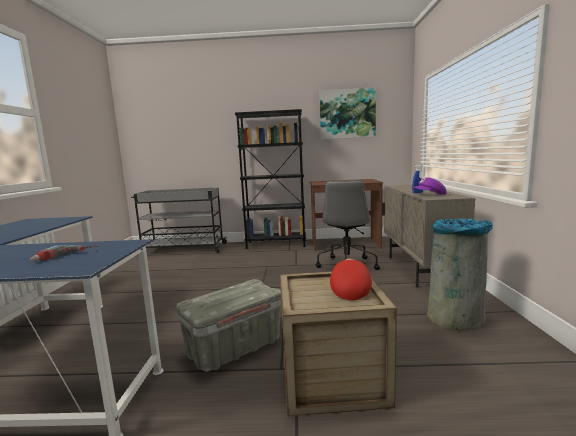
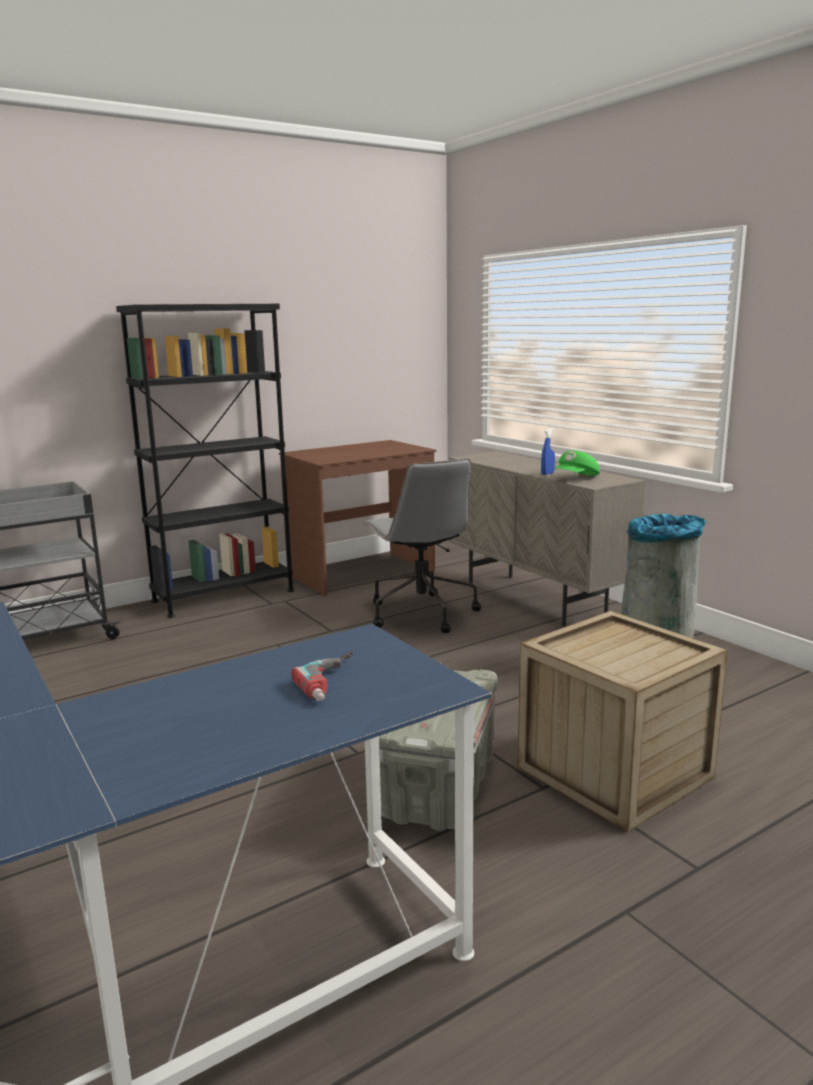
camera: 35 degrees left, 5 degrees up
picture [320,87,376,140] -> none
red cap [330,259,372,300] -> none
purple cap [412,177,446,195] -> green cap [554,450,600,476]

